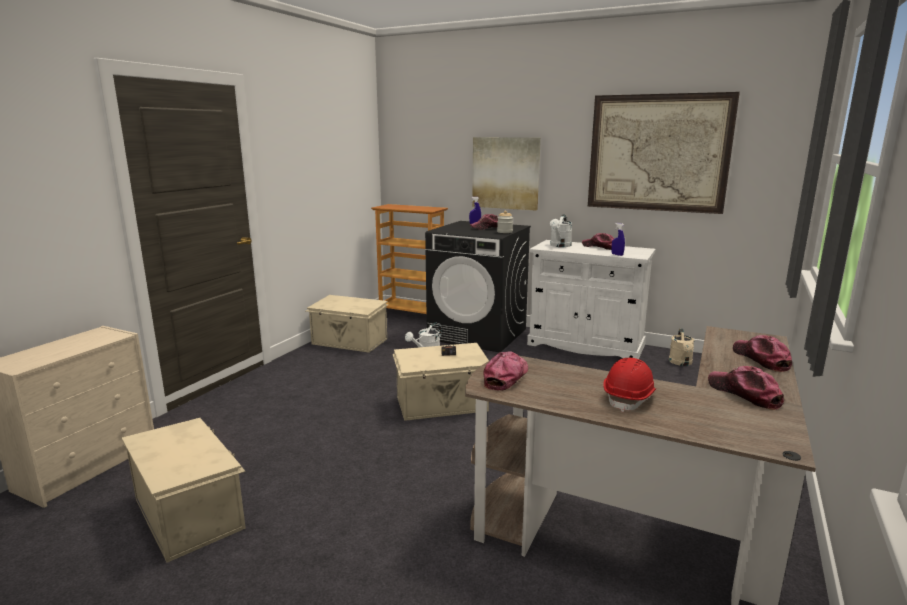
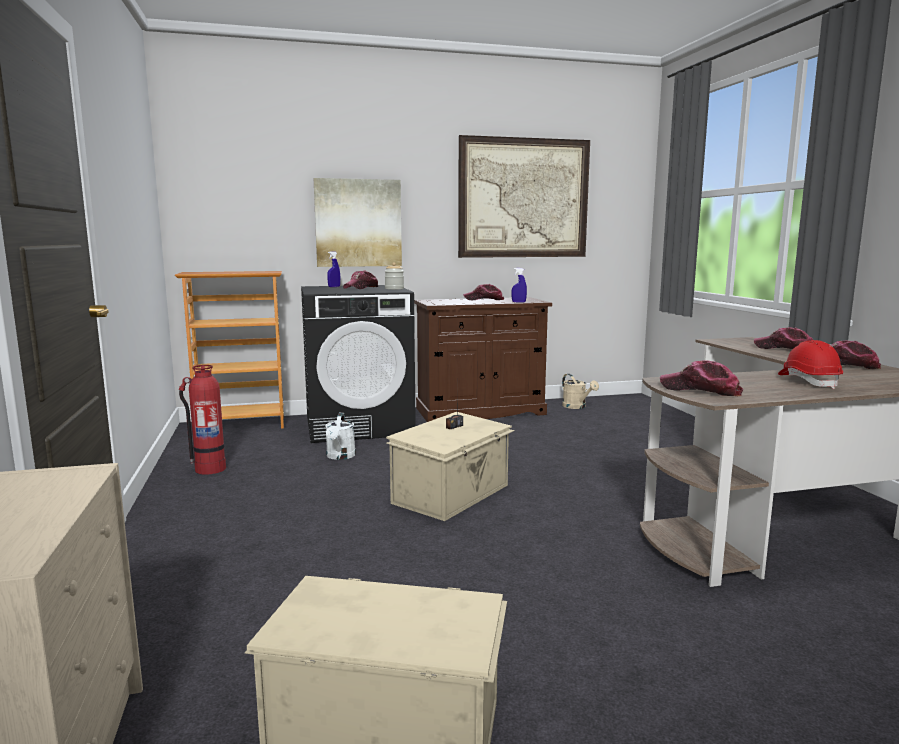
camera: 40 degrees left, 5 degrees down
beige storage box [306,295,388,353] -> fire extinguisher [179,365,226,475]
cap [483,351,528,390] -> cap turned 45 degrees counterclockwise [660,361,743,396]
white cabinet [527,240,656,359] -> brown cabinet [414,297,552,422]
white watering can [550,215,572,247] -> none

